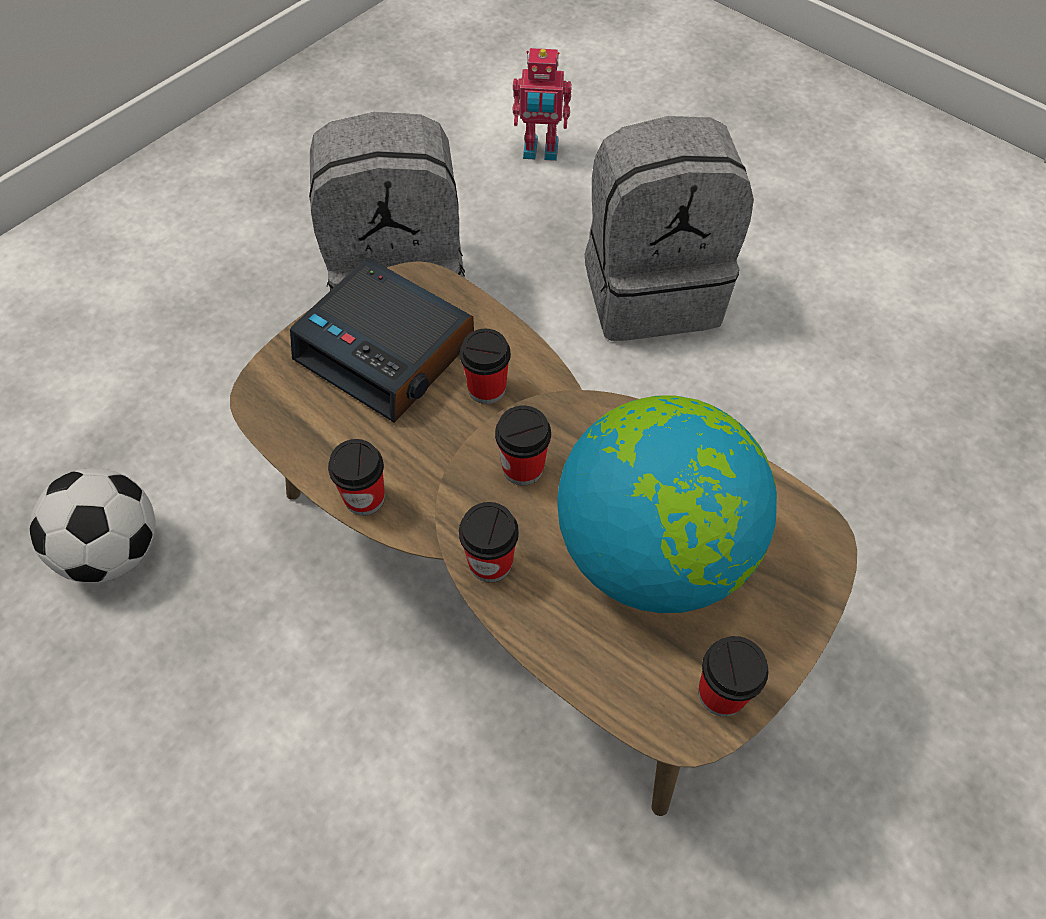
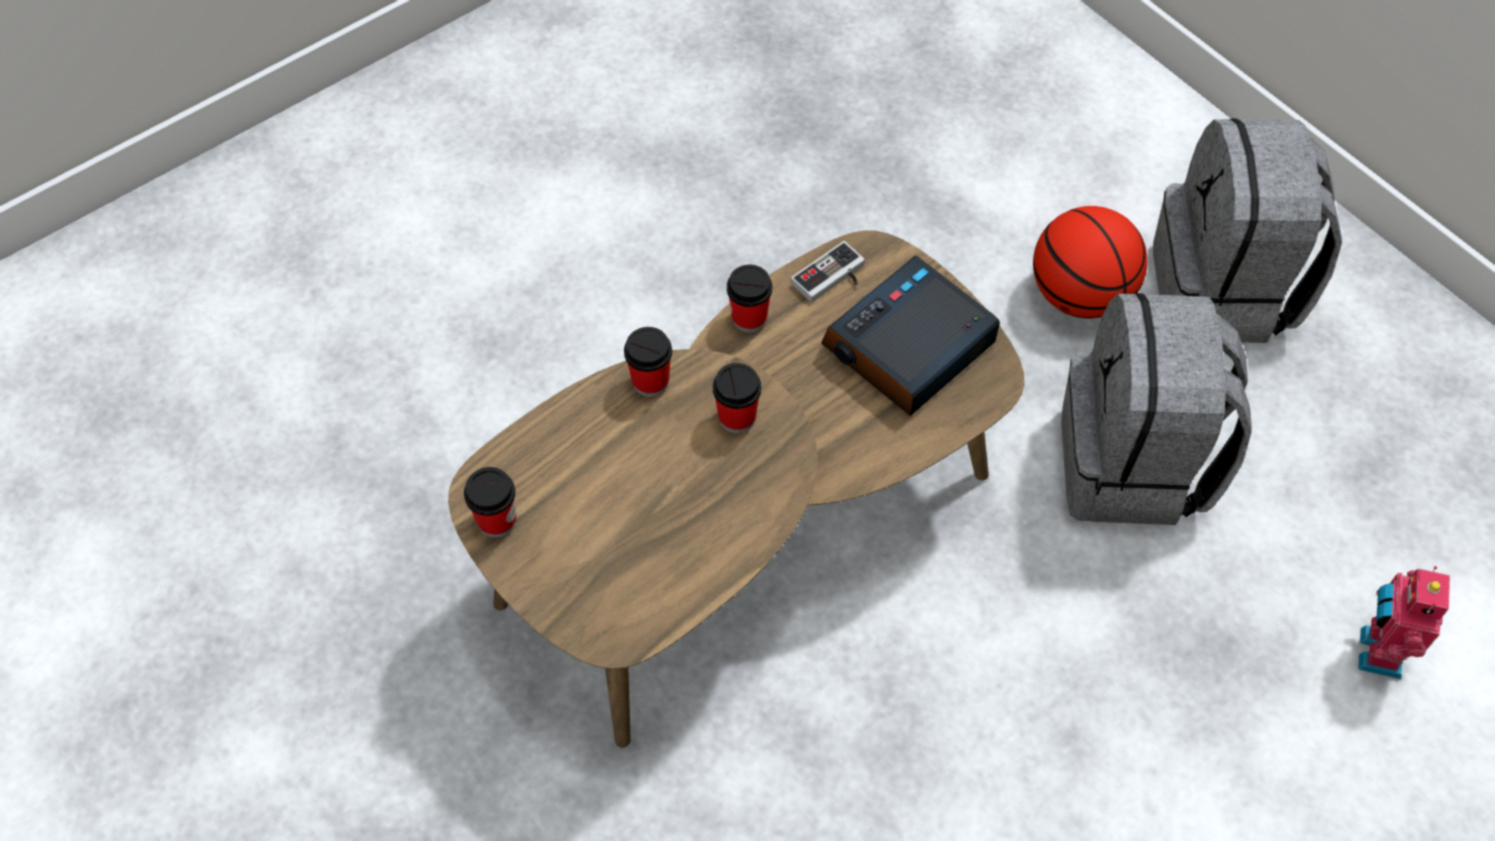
camera: 100 degrees right, 0 degrees up
football [30,468,155,583] -> none
cup [460,329,511,404] -> none
globe [558,395,777,613] -> none
grey backpack [585,116,754,341] -> grey backpack moved to [1153,118,1342,343]
none -> game controller [791,241,865,302]
none -> basketball [1033,206,1148,319]

